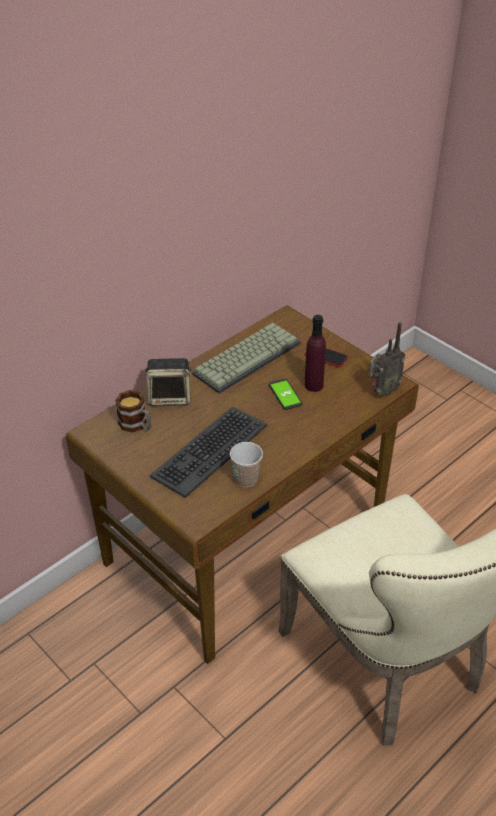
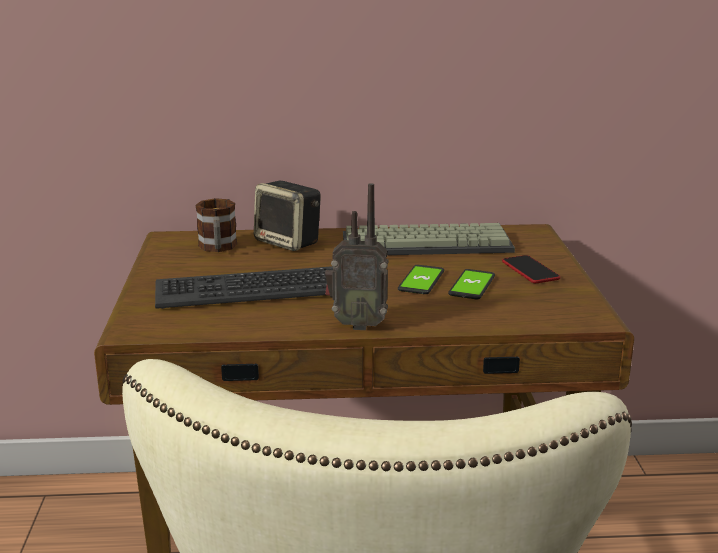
camera: 40 degrees right, 20 degrees down
cup [230,442,263,488] -> none
purple bottle [305,315,326,392] -> phone [448,269,495,299]
radio [369,322,405,397] -> radio moved to [325,183,389,330]

